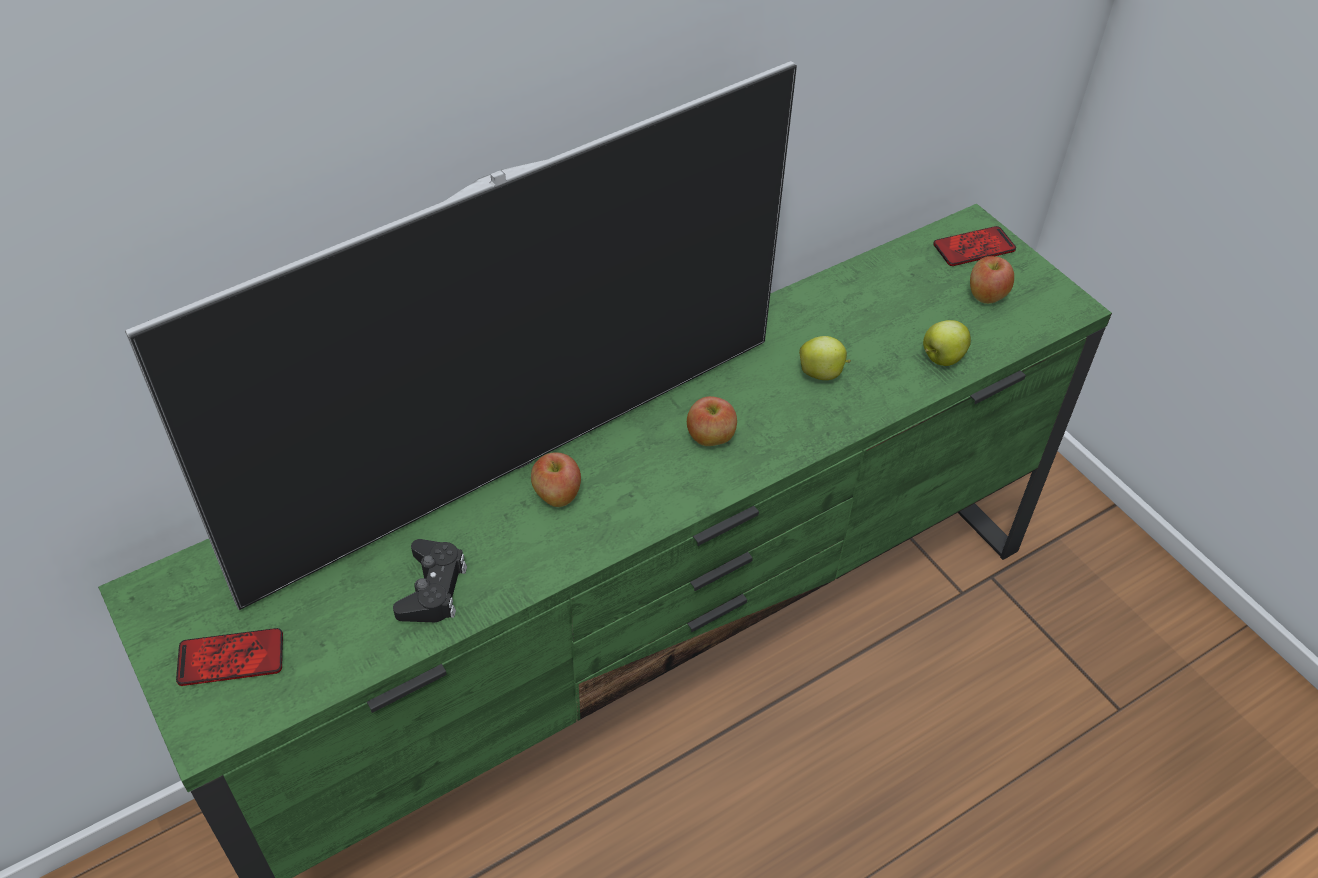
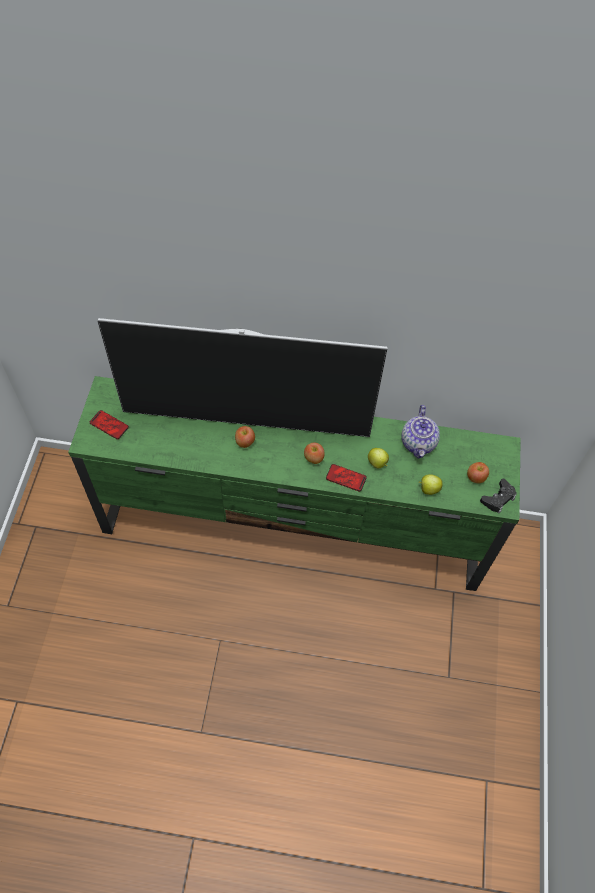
camera: 40 degrees right, 10 degrees up
black game controller [393,539,467,622] -> black game controller moved to [480,479,517,513]
phone [933,226,1016,266] -> phone moved to [326,464,367,492]
none -> teapot [401,405,440,458]

